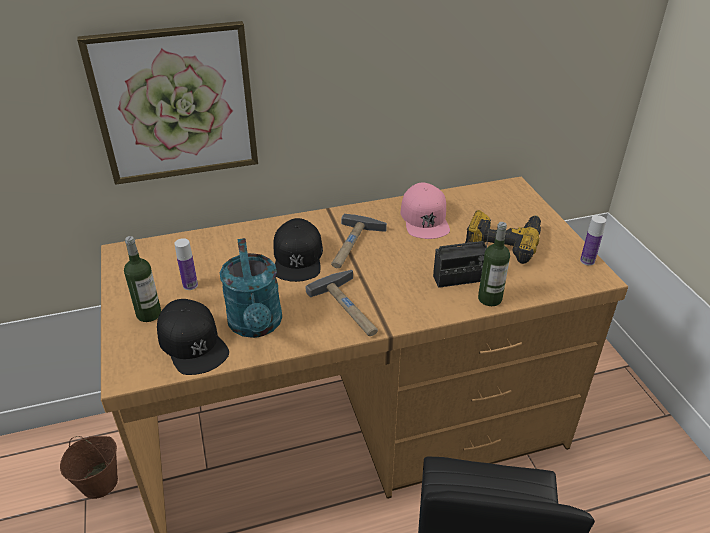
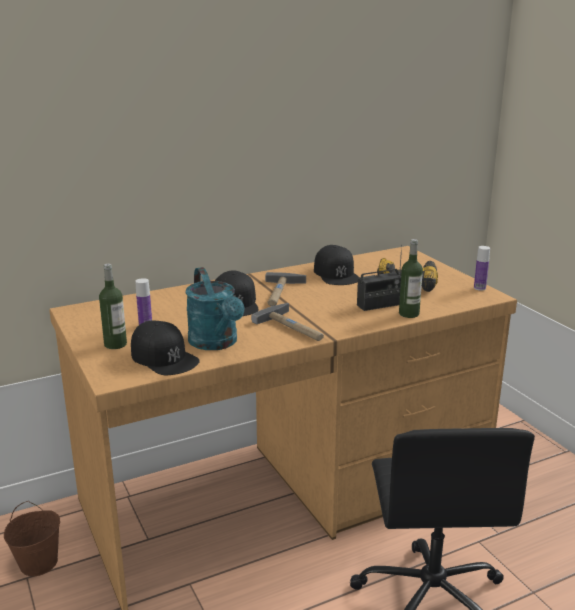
camera: 10 degrees left, 15 degrees down
picture [77,21,258,185] -> none
pink cap [401,183,450,239] -> black cap [314,245,359,285]

